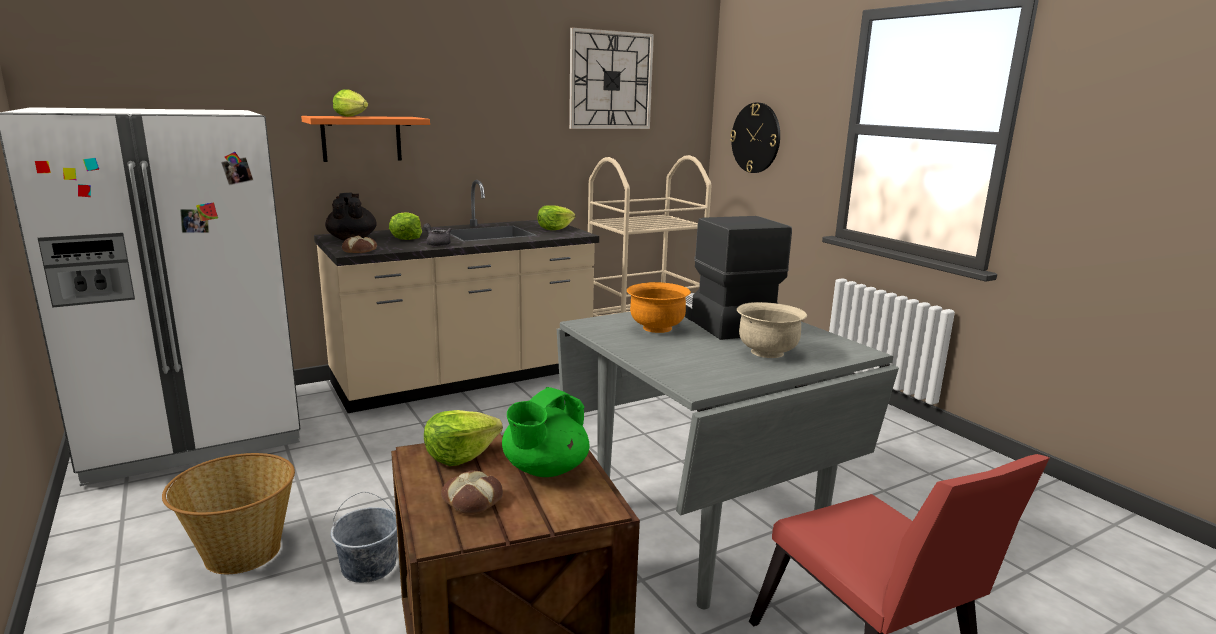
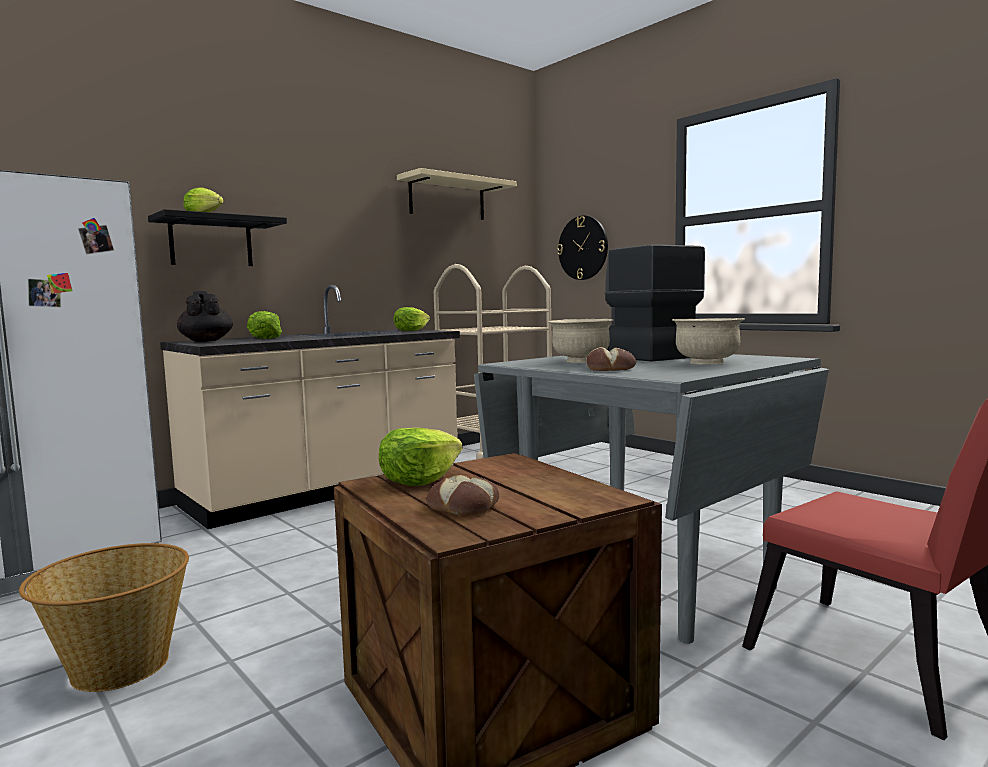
camera: 10 degrees left, 10 degrees down
orange shelf [301,116,430,162] -> black shelf [148,209,287,266]
grey bucket [331,492,397,583] -> none
bread [342,235,377,253] -> bread moved to [587,347,636,371]
grey teapot [423,223,451,247] -> none
green teapot [502,387,589,477] -> none
wall clock [569,27,654,129] -> beige shelf [397,168,517,220]
orange bowl [627,282,691,333] -> beige bowl [548,319,613,363]

